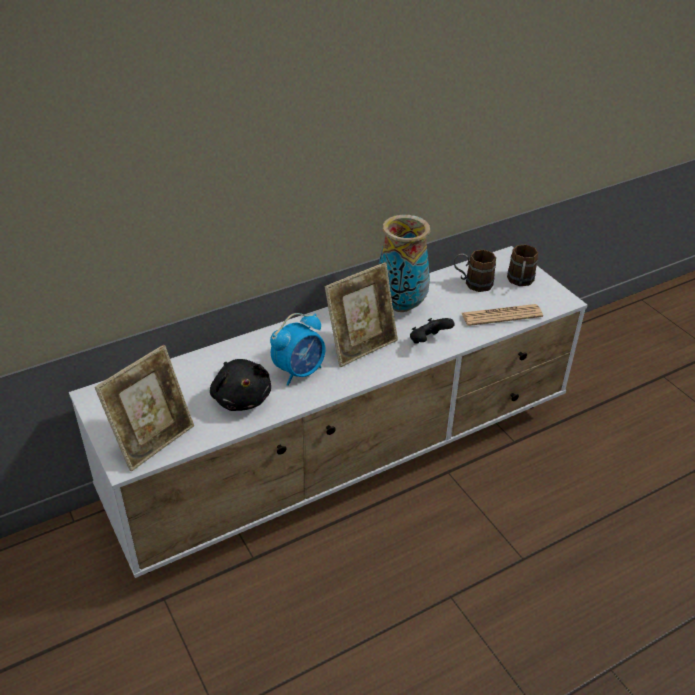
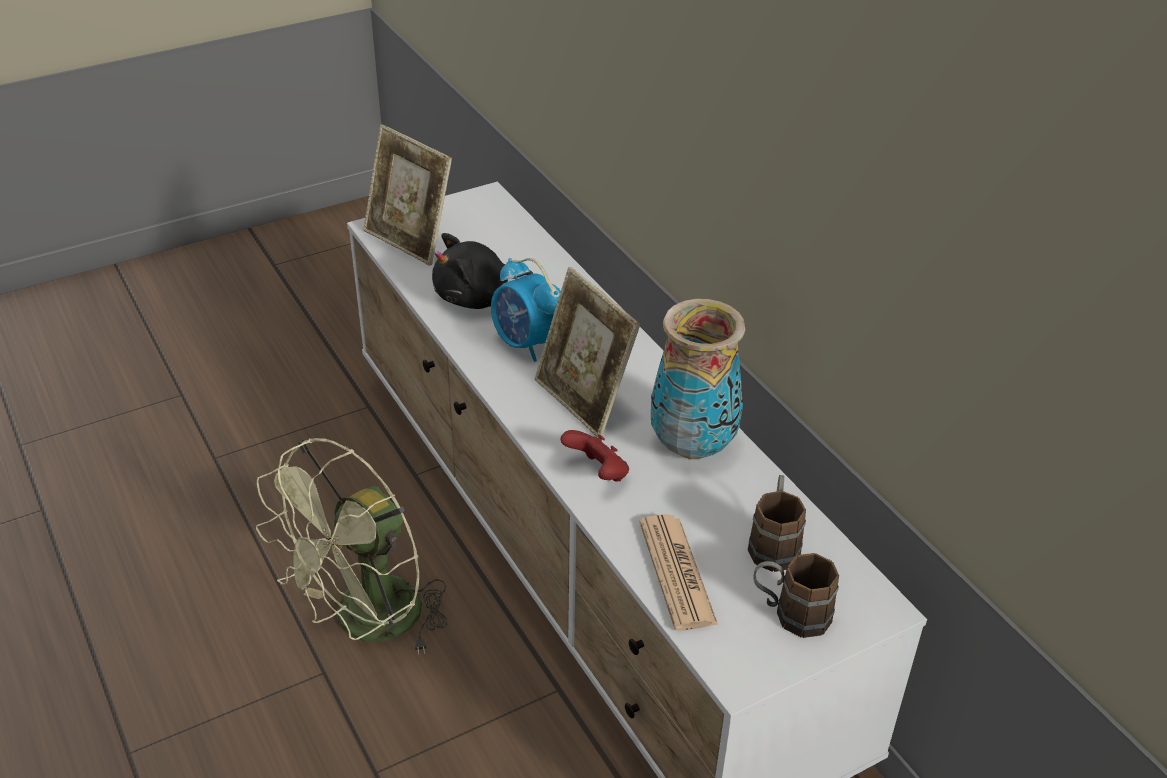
camera: 90 degrees right, 0 degrees up
black game controller [410,318,455,344] -> red game controller [561,430,629,481]
none -> green fan [256,438,447,655]

